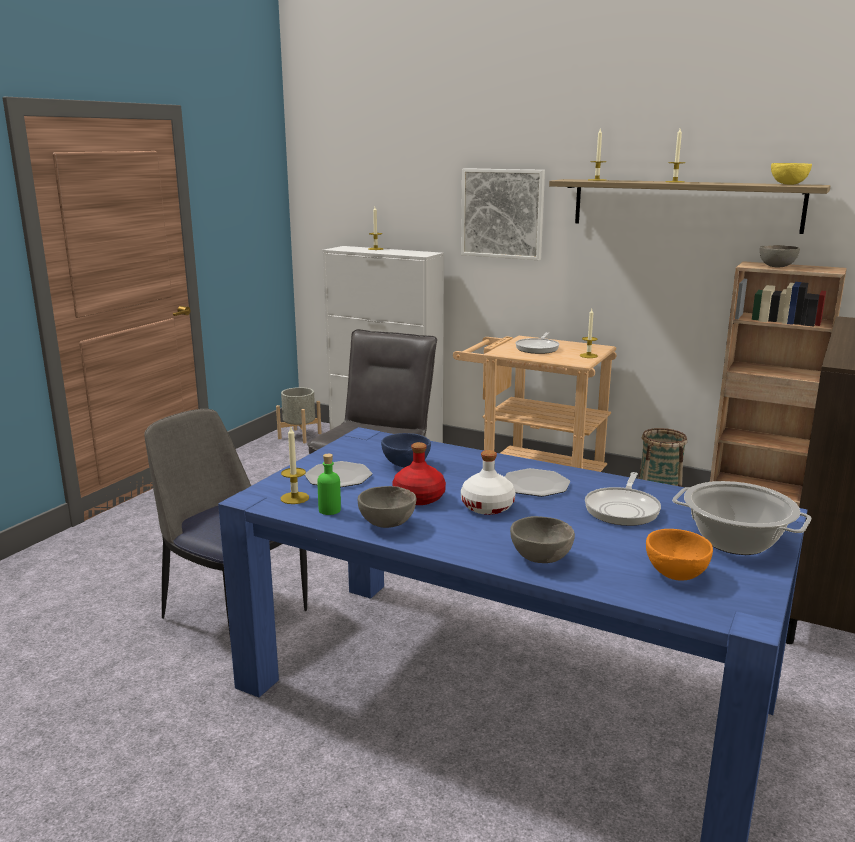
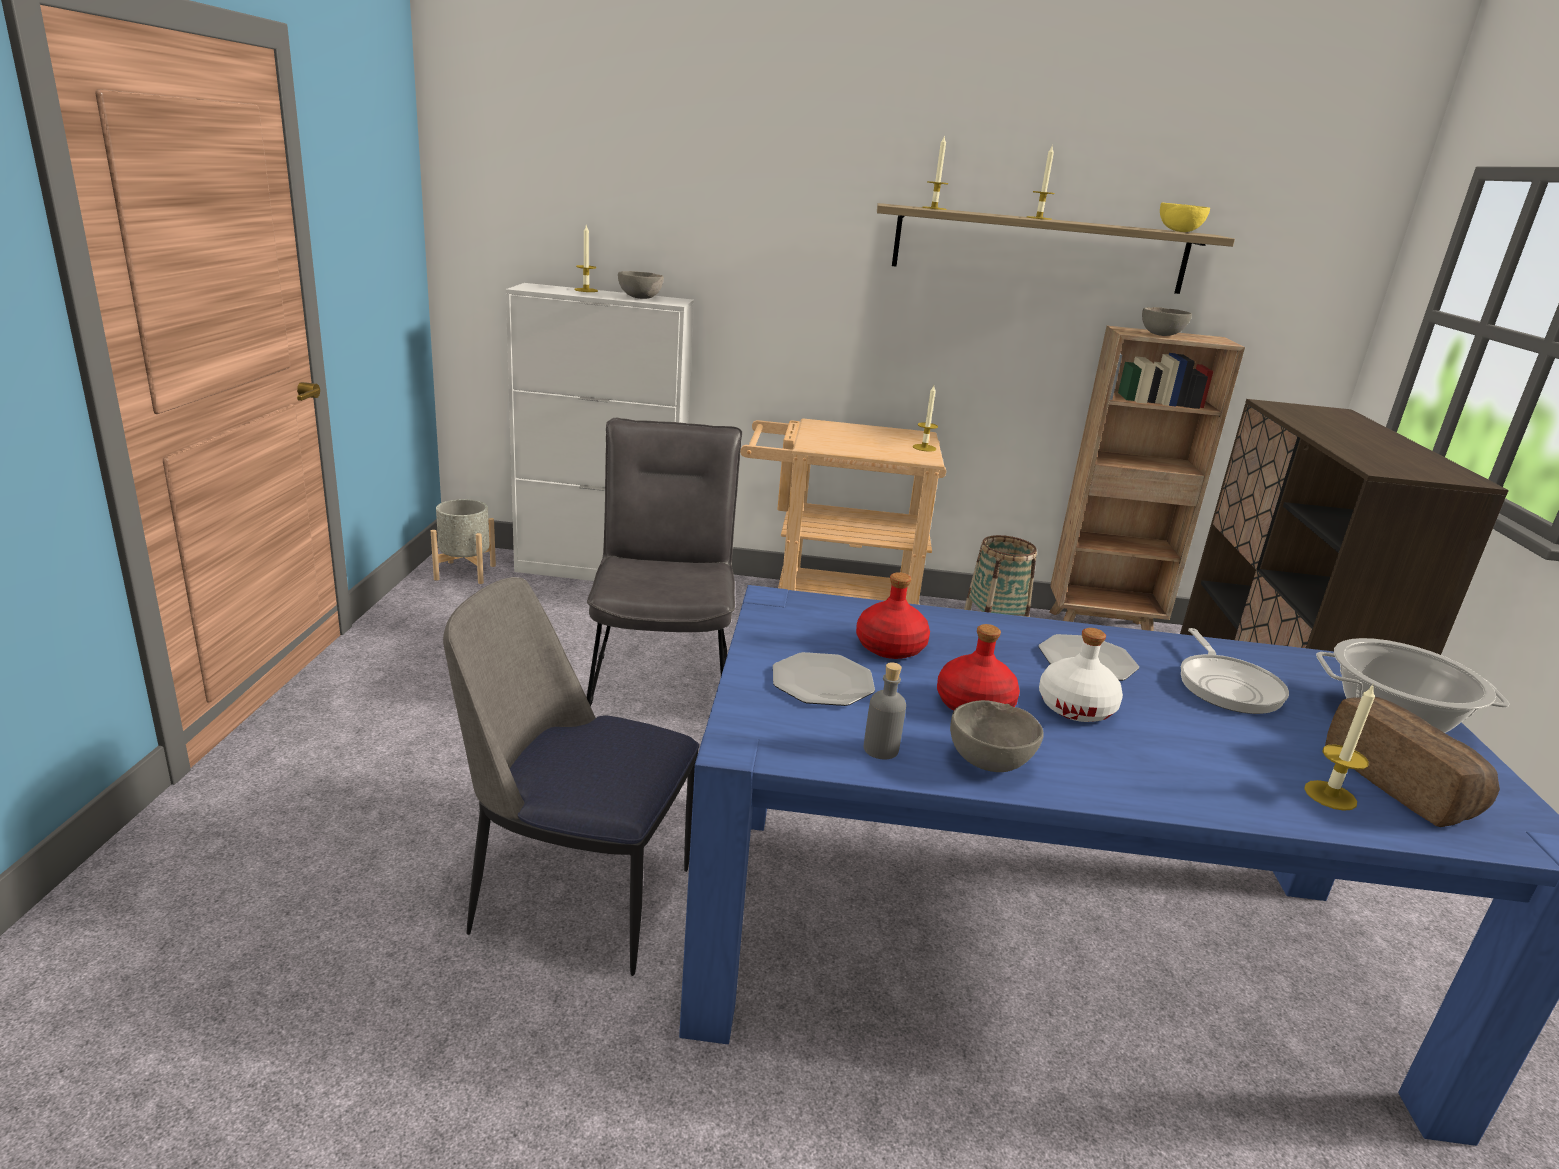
camera: 25 degrees left, 5 degrees up
candle [281,427,309,504] -> candle moved to [1304,683,1375,811]
green bottle [317,454,341,515] -> grey bottle [864,662,906,759]
blue bowl [381,433,431,467] -> red bottle [856,572,930,659]
picture [461,168,545,260] -> none
grey bowl [510,516,575,563] -> grey bowl moved to [618,271,664,299]
frying pan [515,332,560,354] -> none
orange bowl [646,529,713,581] -> bread [1325,697,1500,827]

